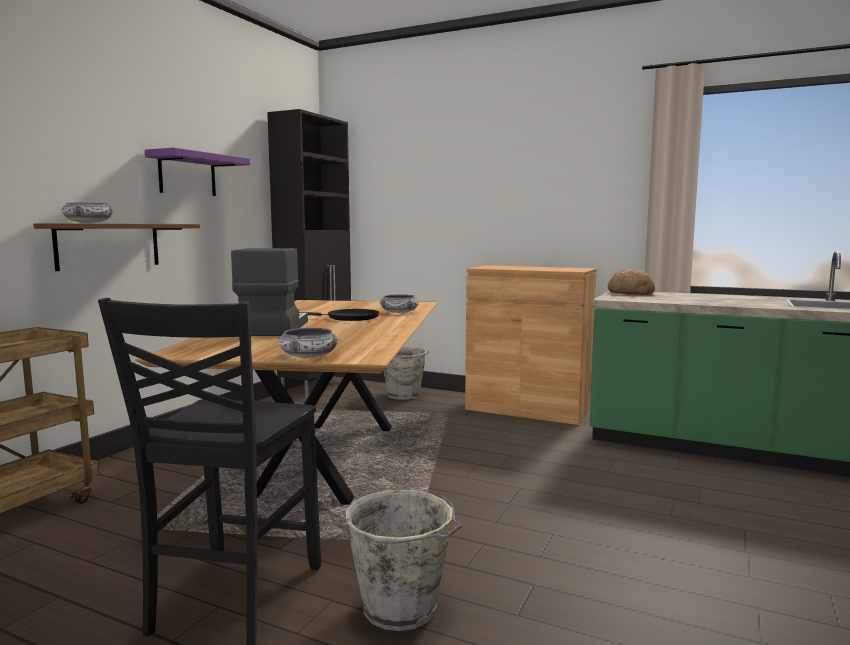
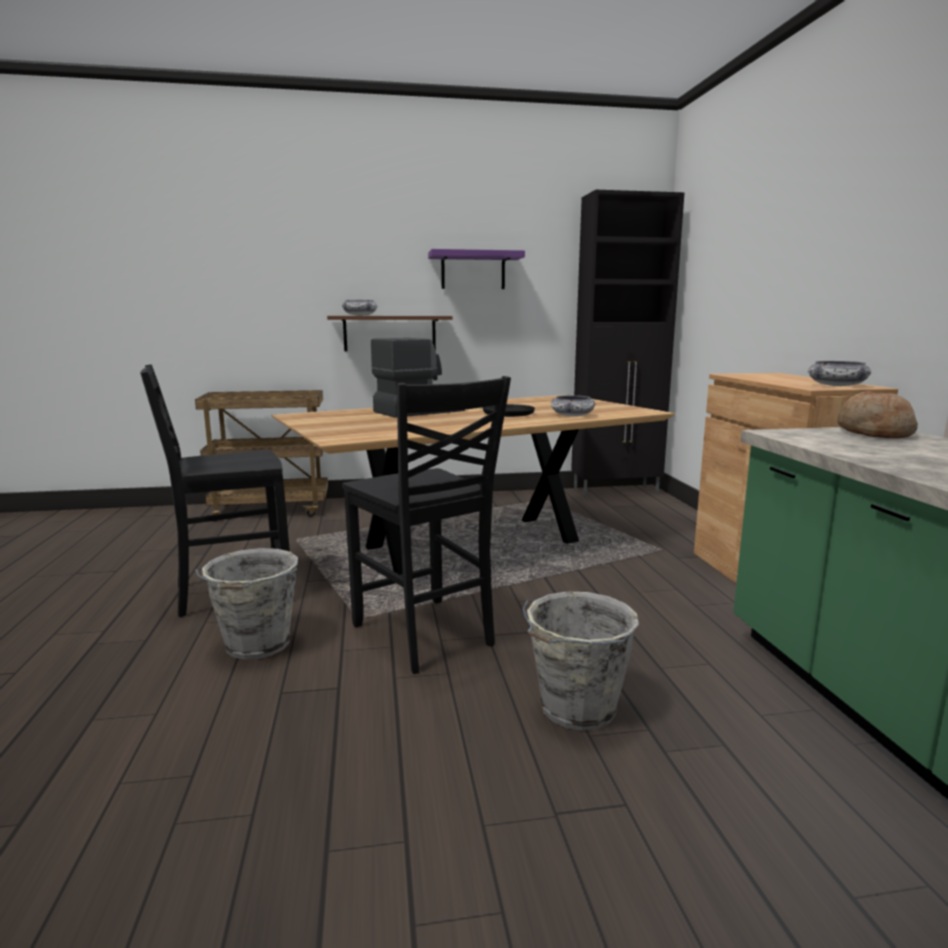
camera: 55 degrees right, 5 degrees up
bowl [278,328,338,357] -> bowl moved to [808,361,871,386]
grey bucket [383,347,429,400] -> grey bucket moved to [522,592,639,731]
none -> black chair [342,376,511,674]

